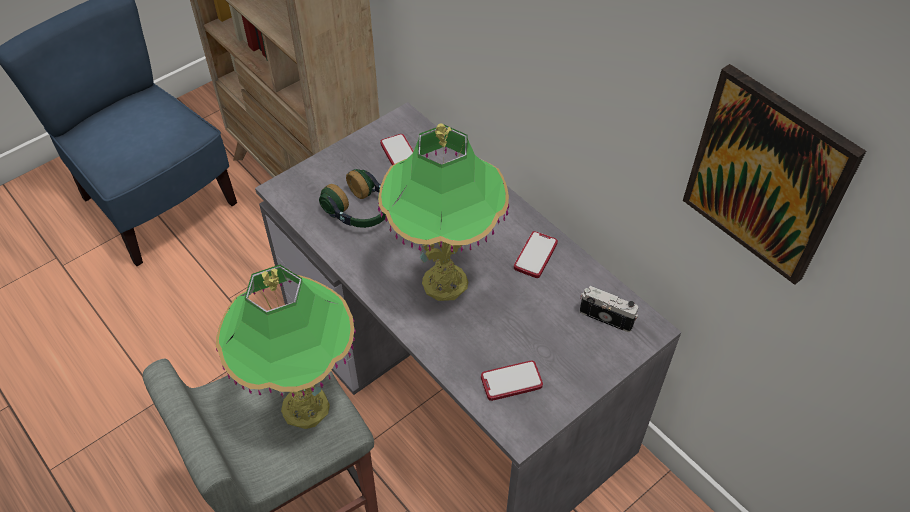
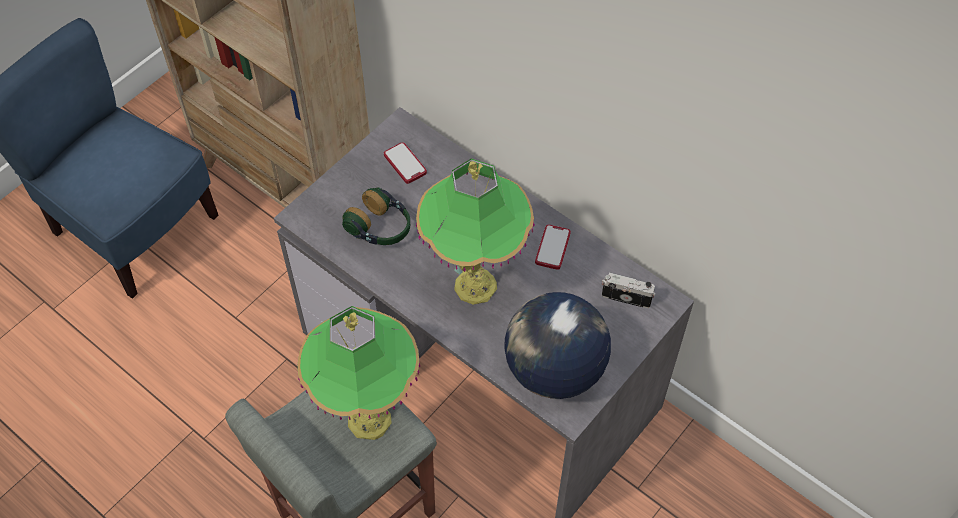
camera: 10 degrees left, 5 degrees up
phone [481,361,543,401] -> globe [504,292,611,399]
picture [683,64,866,285] -> none

